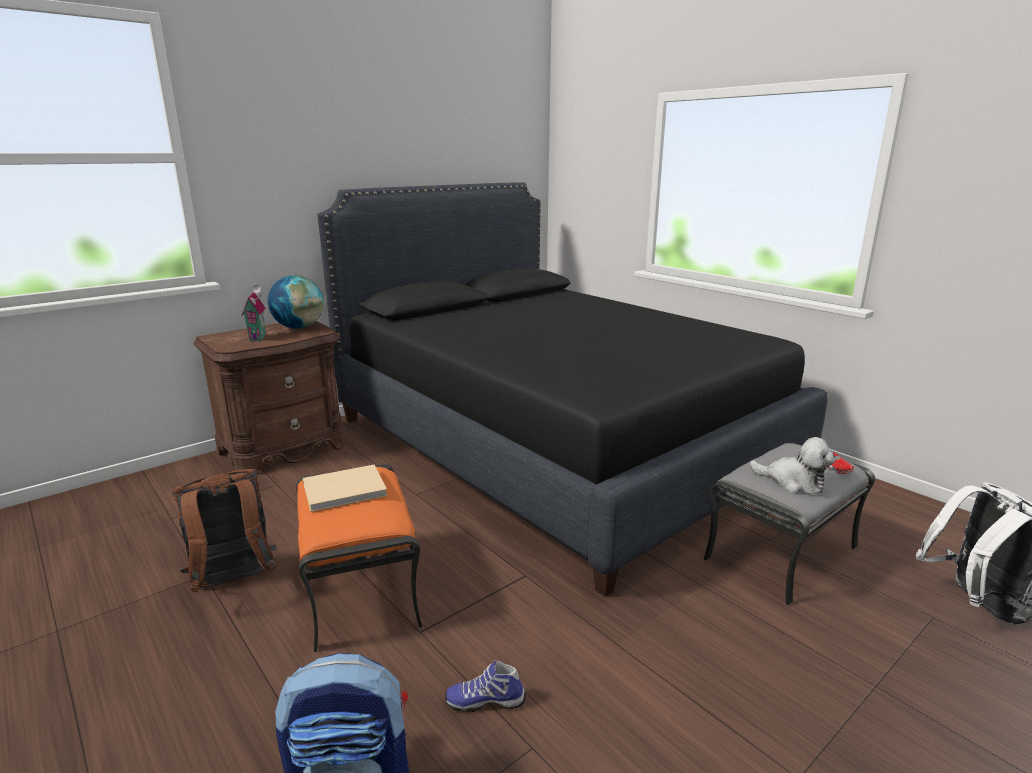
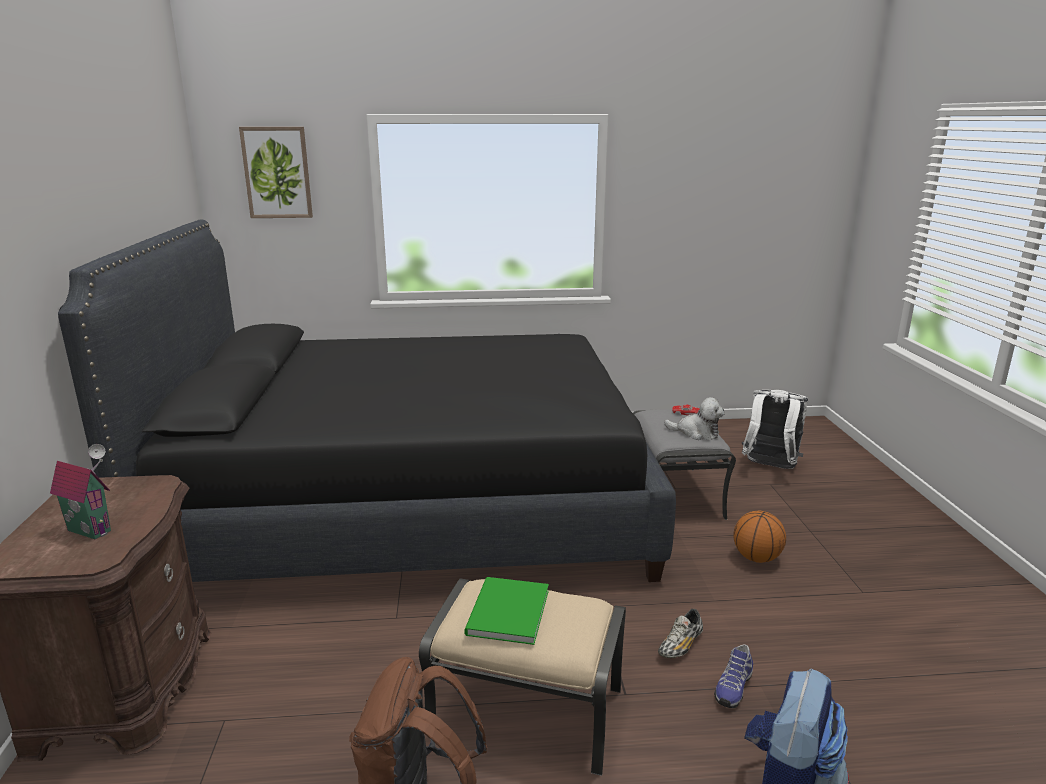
camera: 55 degrees left, 0 degrees up
globe [268,275,324,329] -> none
orange ottoman [296,464,422,653] -> beige ottoman [419,578,626,776]
beige book [303,464,387,512] -> green book [464,577,549,645]
plush toy [750,437,835,494] -> plush toy turned 45 degrees clockwise [664,397,725,440]
none -> picture [239,127,313,218]
none -> shoe [658,609,703,658]
none -> basketball [733,510,786,563]

